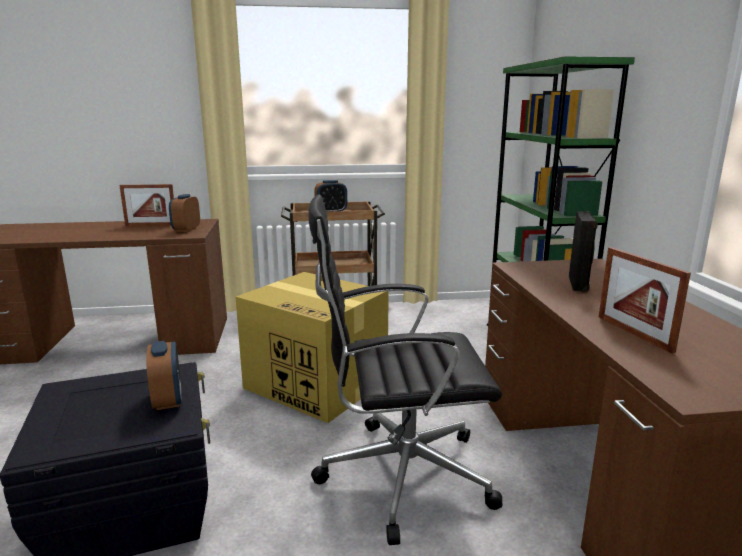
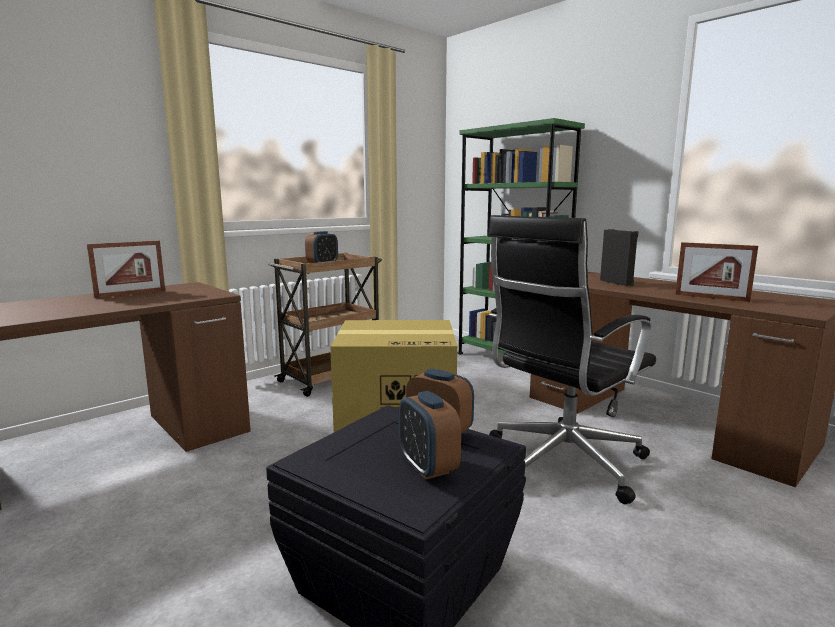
camera: 35 degrees left, 5 degrees down
alarm clock [169,194,200,232] -> alarm clock moved to [399,391,461,480]

